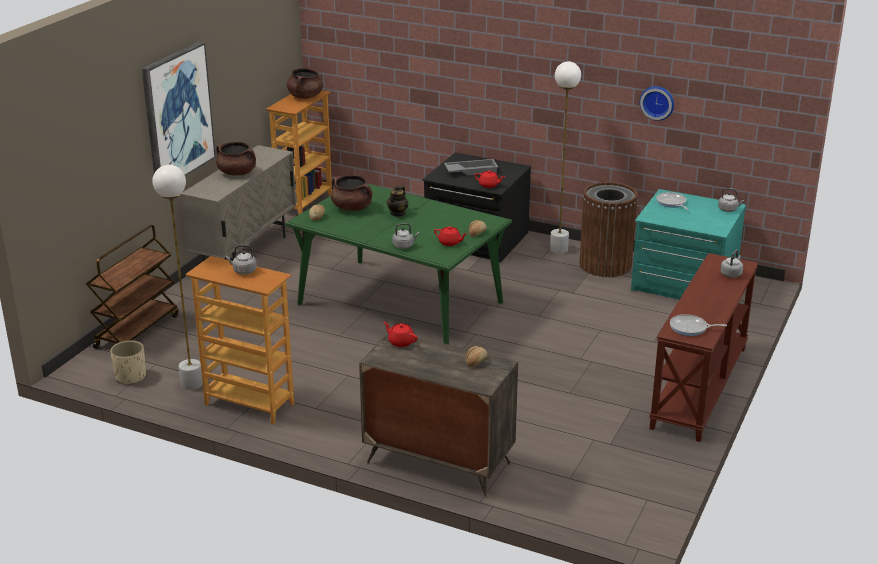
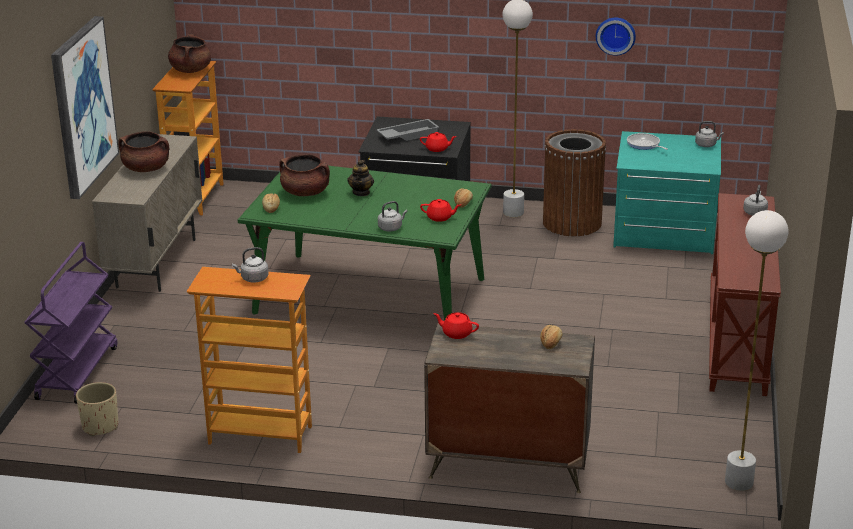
camera: 15 degrees left, 0 degrees up
brown cart [86,225,179,349] -> purple cart [25,242,117,404]
white floor lamp [152,165,203,390] -> white floor lamp moved to [725,210,789,491]
frying pan [670,314,727,336] -> none

